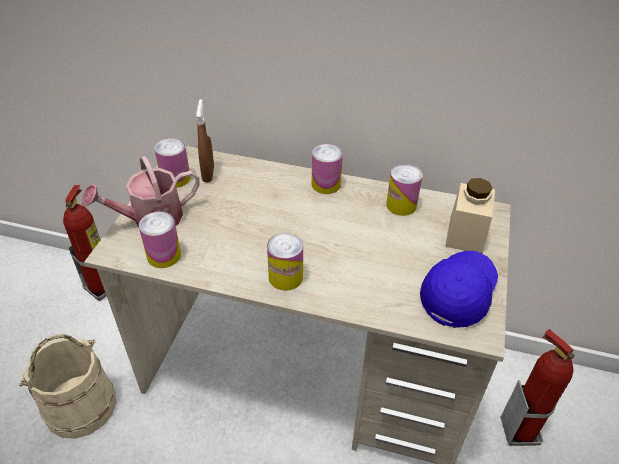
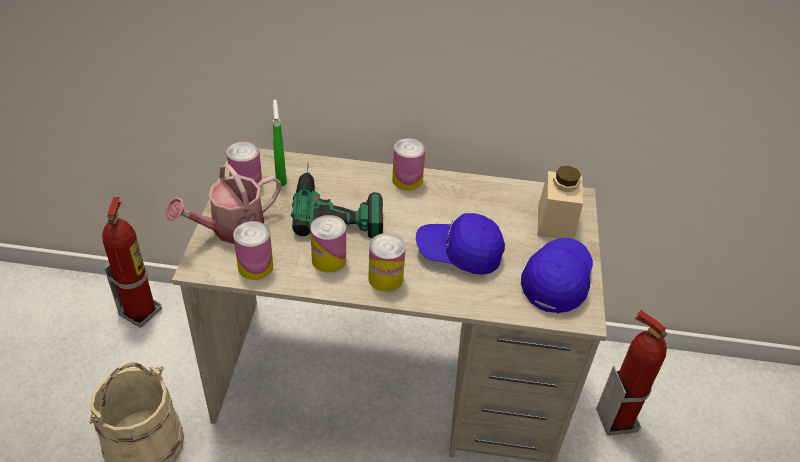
camera: 10 degrees left, 0 degrees up
brown spray bottle [196,99,214,182] -> green spray bottle [273,99,287,186]
can [386,164,423,216] -> can moved to [310,215,346,273]
none -> power drill [291,162,383,238]
none -> blue cap [416,213,505,275]

